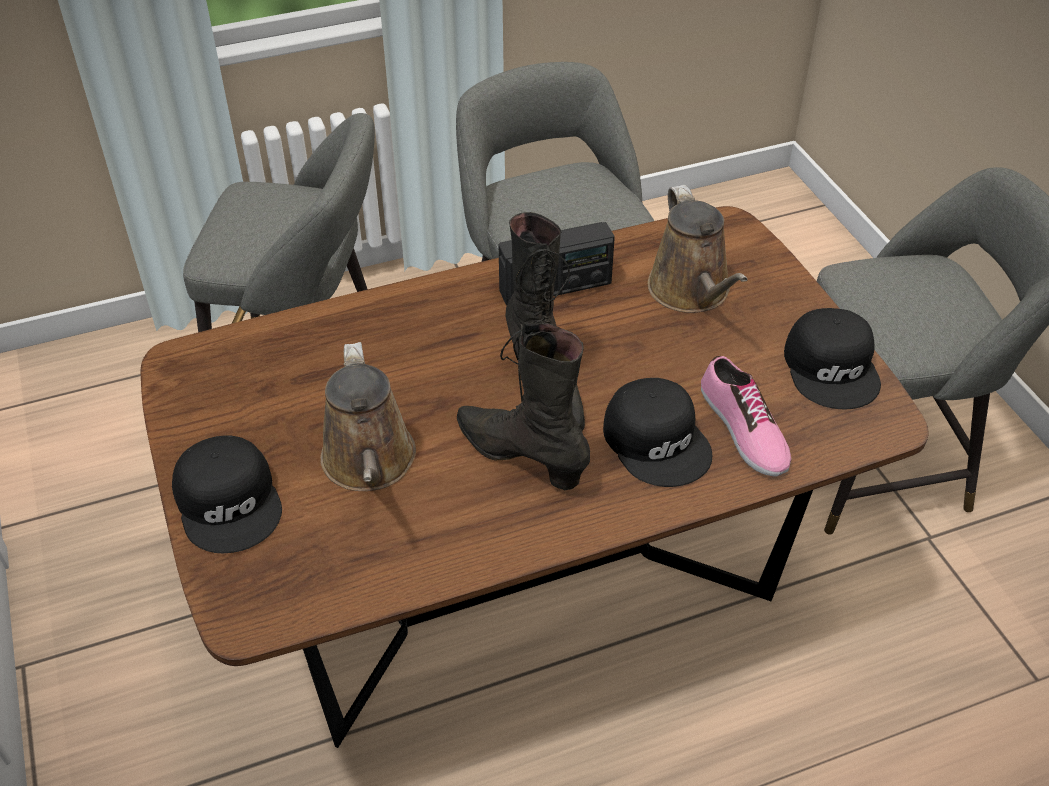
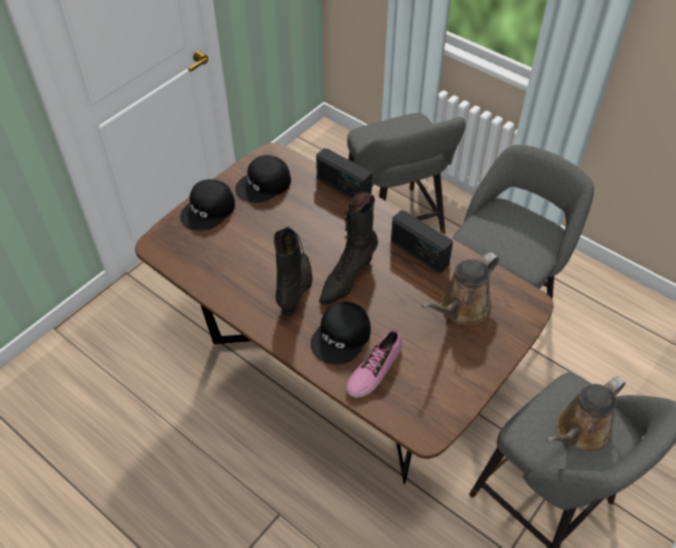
camera: 60 degrees right, 5 degrees up
brown watering can [320,342,416,491] -> brown watering can moved to [546,376,626,452]
black cap [784,308,881,409] -> black cap moved to [235,155,291,203]
none -> radio [316,148,372,199]

